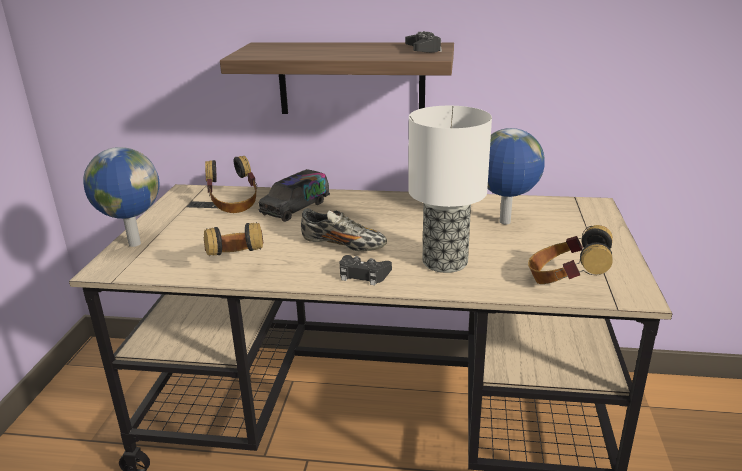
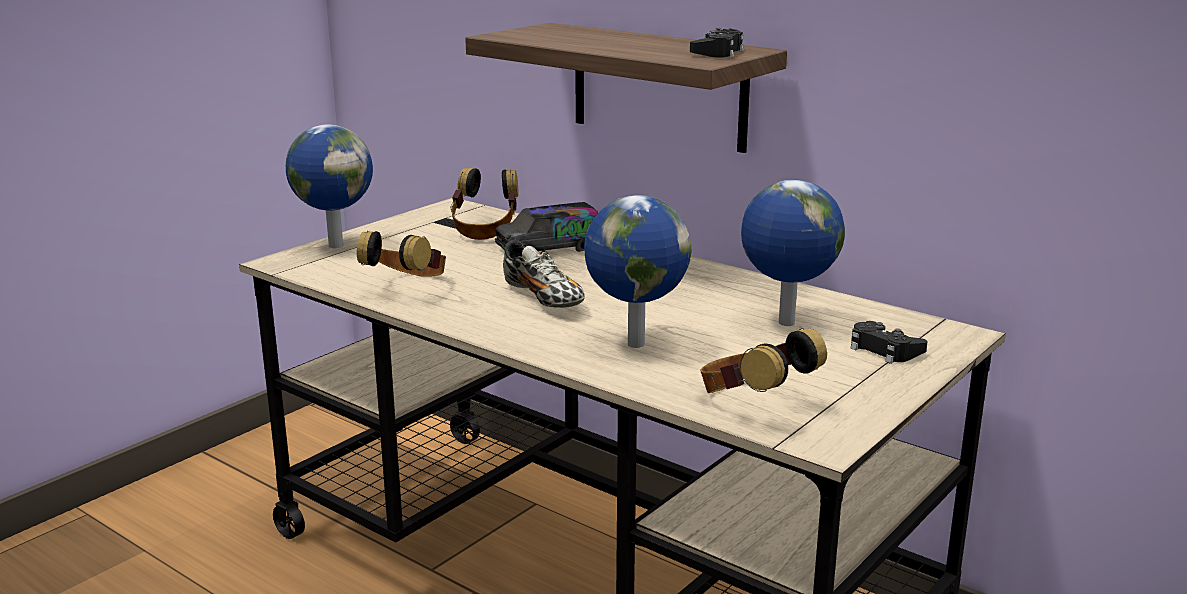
camera: 30 degrees right, 5 degrees down
black game controller [340,255,392,285] -> black game controller moved to [851,321,927,364]
table lamp [408,106,492,273] -> globe [584,195,691,348]

